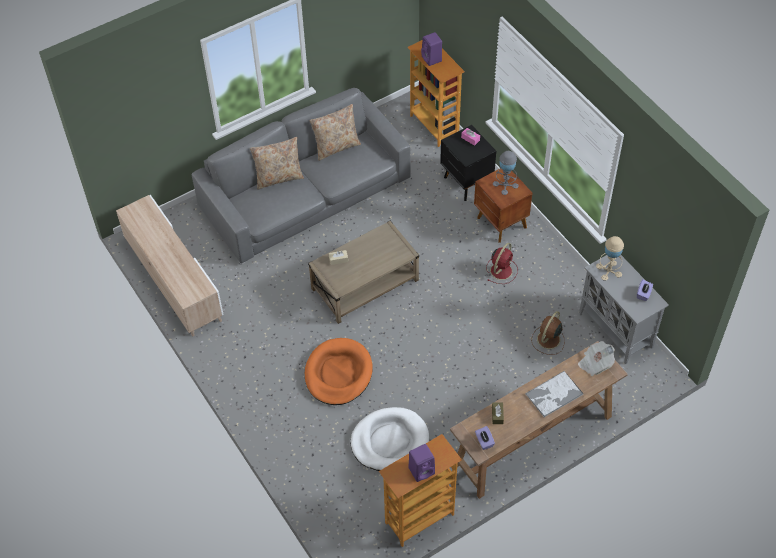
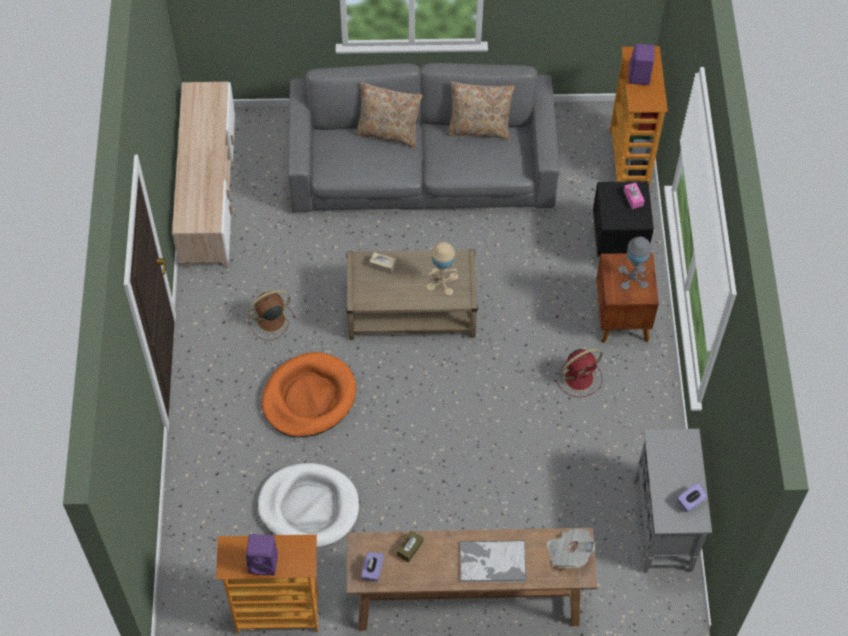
camera: 30 degrees right, 5 degrees up
brown fan [531,311,565,355] -> brown fan moved to [248,290,296,341]
beige table lamp [596,236,624,281] -> beige table lamp moved to [426,242,458,295]

